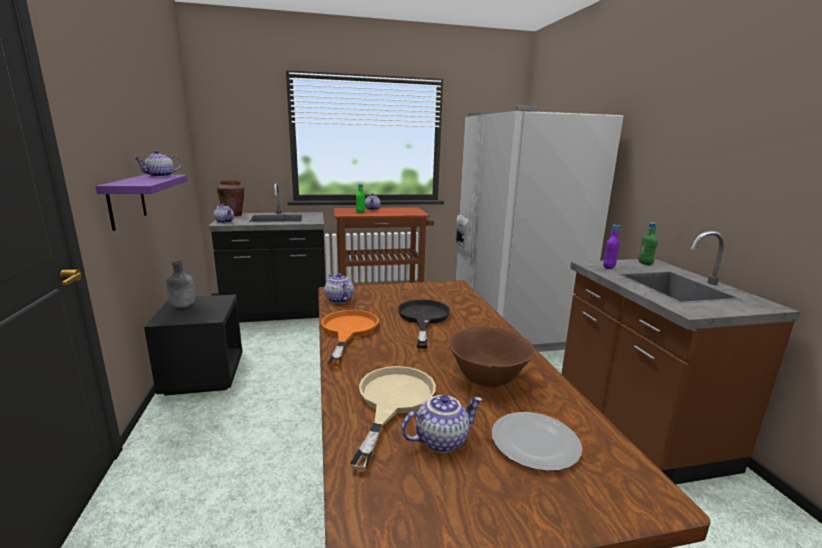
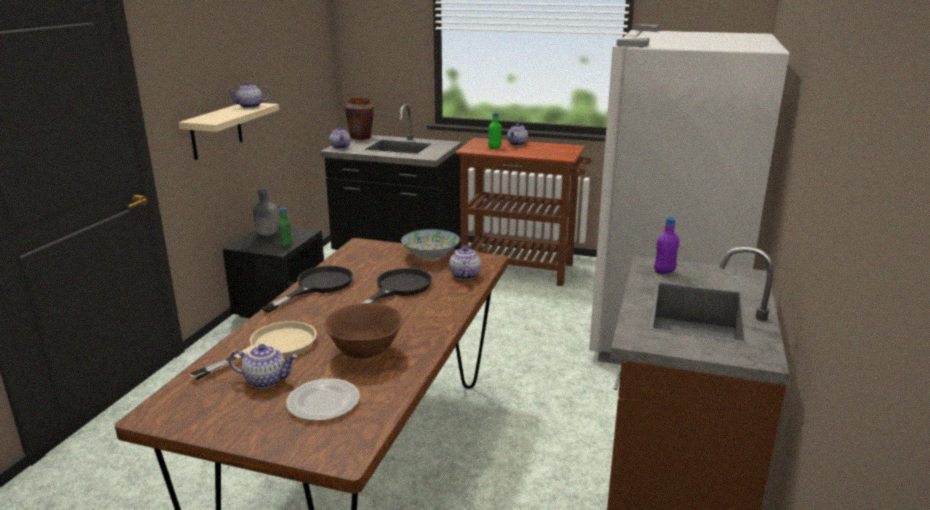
camera: 30 degrees right, 5 degrees up
purple shelf [96,175,188,231] -> beige shelf [178,103,279,160]
orange frying pan [321,310,379,367] -> black frying pan [262,266,353,313]
teapot [324,273,354,304] -> teapot moved to [449,245,481,280]
green bottle [638,222,658,265] -> green bottle moved to [279,208,292,248]
none -> bowl [401,229,460,259]

